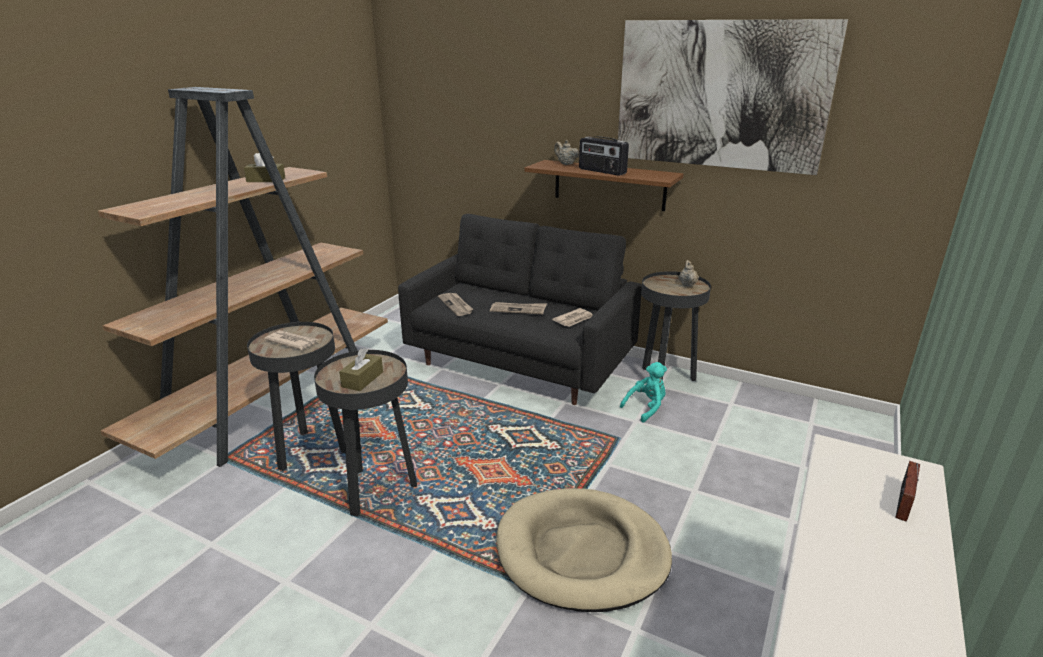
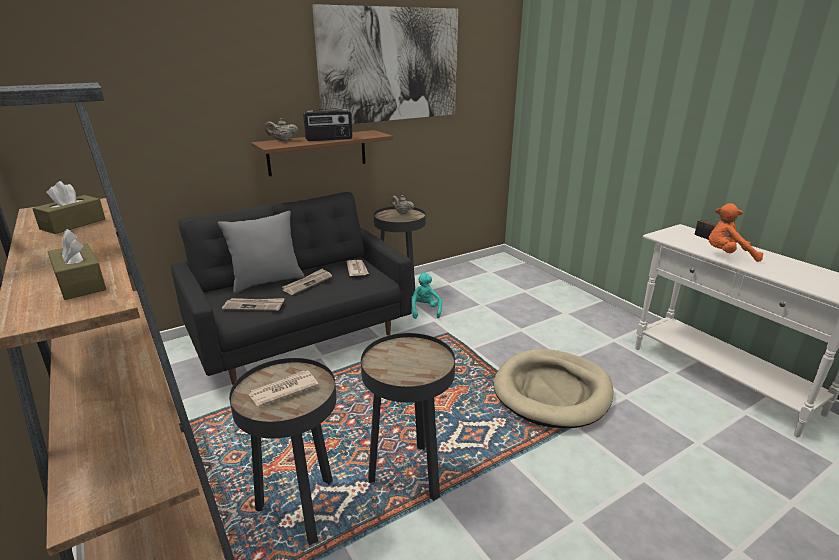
camera: 60 degrees left, 0 degrees up
brown tissue box [339,348,383,391] -> brown tissue box moved to [48,229,106,300]
none -> grey pillow [218,211,305,293]
none -> orange plush toy [709,203,763,262]

